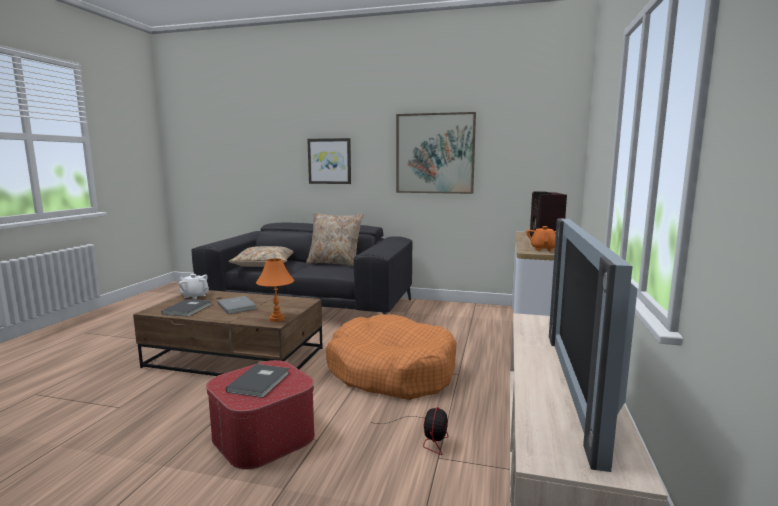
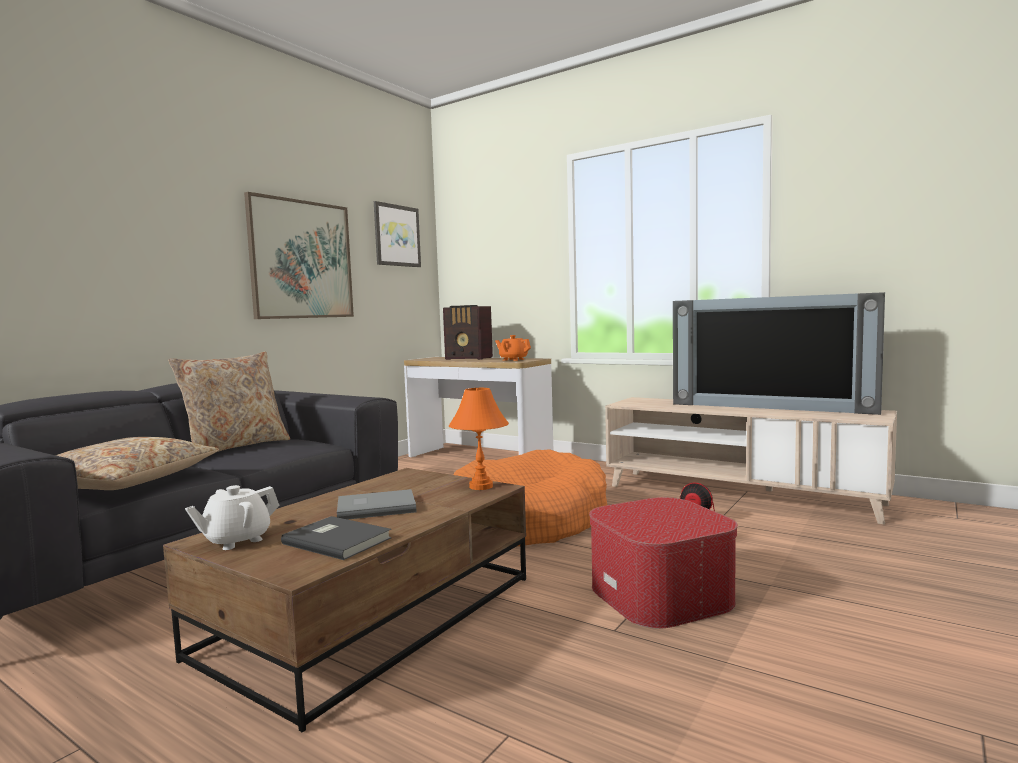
camera: 70 degrees left, 5 degrees down
grey book [226,364,289,398] -> none
picture [307,138,351,184] -> picture moved to [374,201,421,267]

